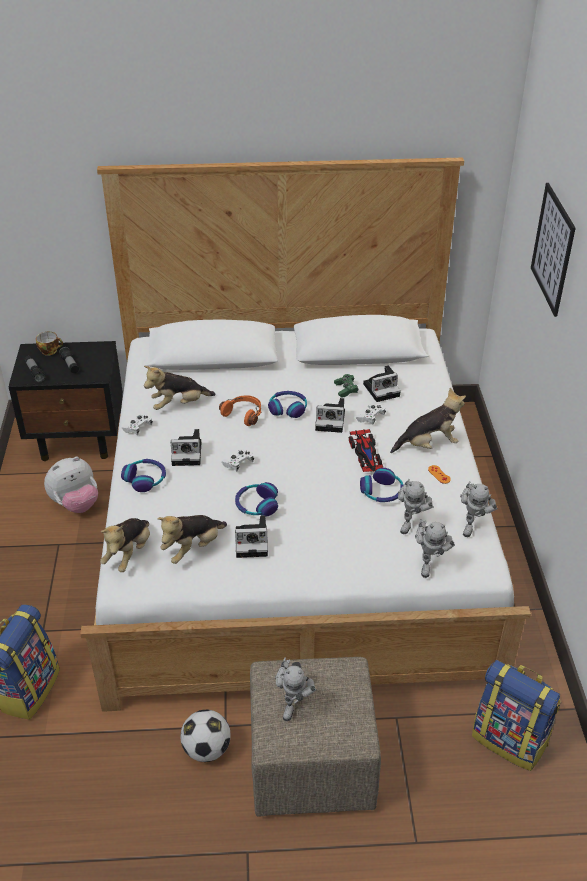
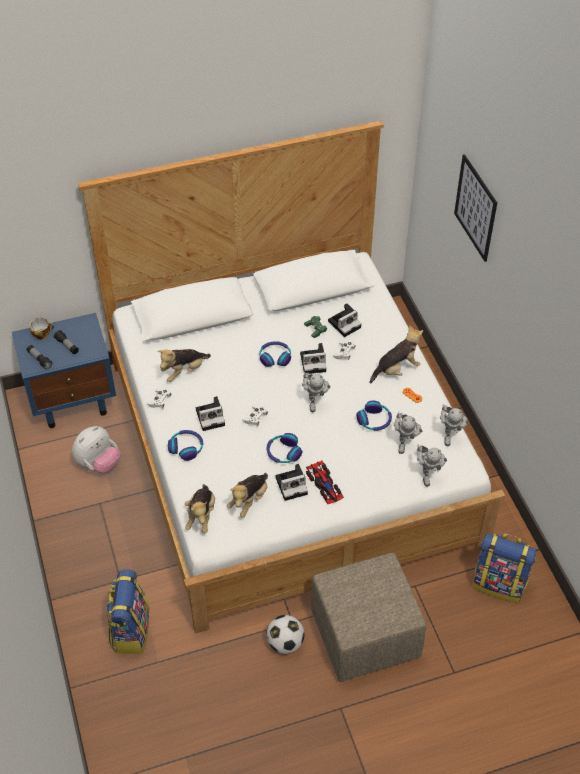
camera: 15 degrees left, 10 degrees up
black nightstand [9,341,123,461] -> blue nightstand [12,313,116,428]
orange headphones [219,395,261,426] -> none
toy robot [275,658,316,721] -> toy robot moved to [302,372,331,412]
toy car [349,429,383,472] -> toy car moved to [306,461,344,504]

